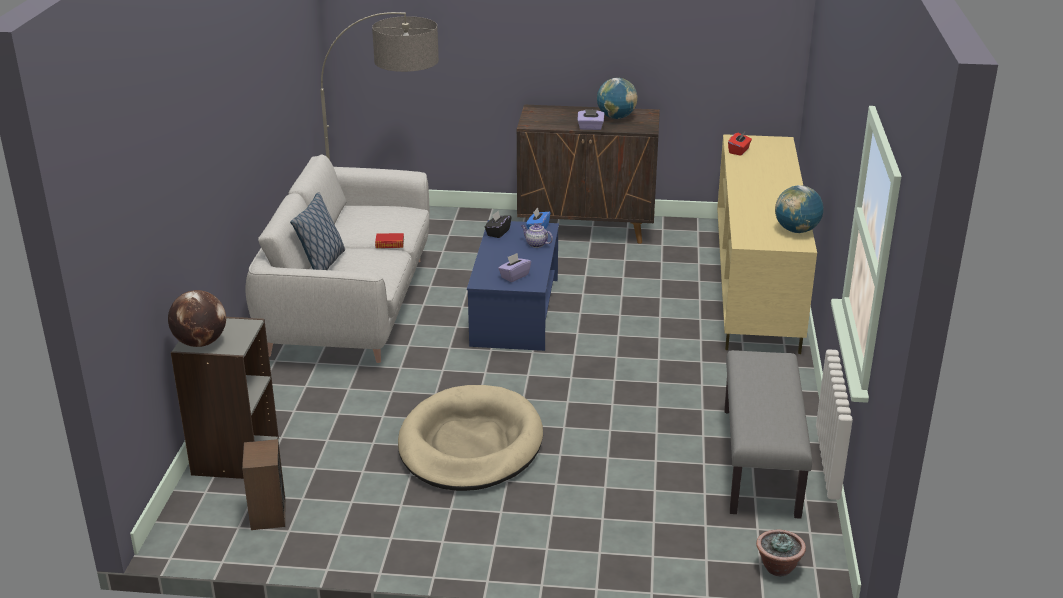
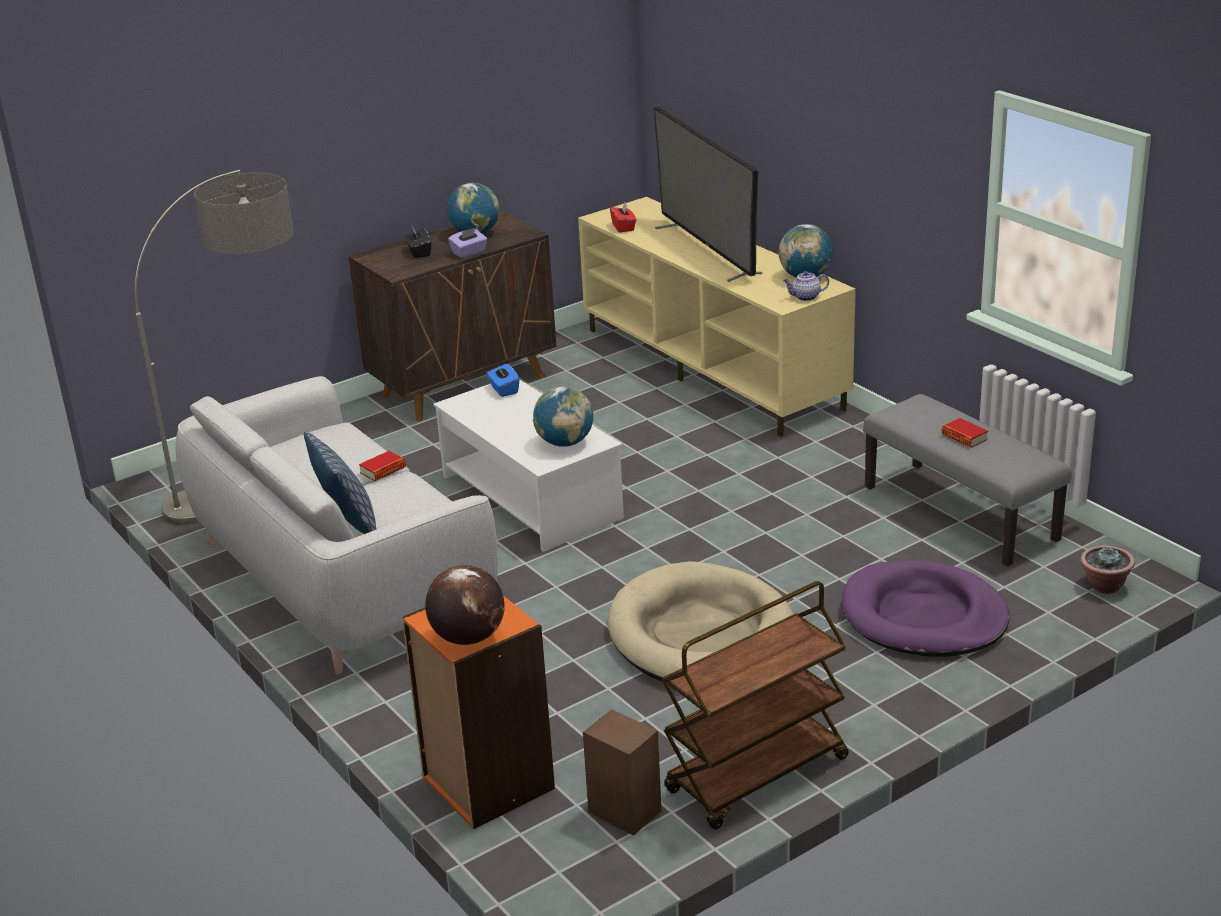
camera: 40 degrees left, 0 degrees up
grey bookcase [171,317,279,479] -> orange bookcase [402,596,555,830]
blue coffee table [467,220,559,351] -> white coffee table [433,379,624,552]
black tissue box [485,211,512,238] -> black tissue box moved to [405,226,431,258]
purple tissue box [498,253,531,282] -> globe [533,386,593,447]
teapot [521,224,553,248] -> teapot moved to [783,271,829,301]
none -> television [654,106,762,282]
none -> brown cart [662,581,849,830]
none -> purple dog bed [842,560,1009,657]
none -> book [942,418,988,448]

